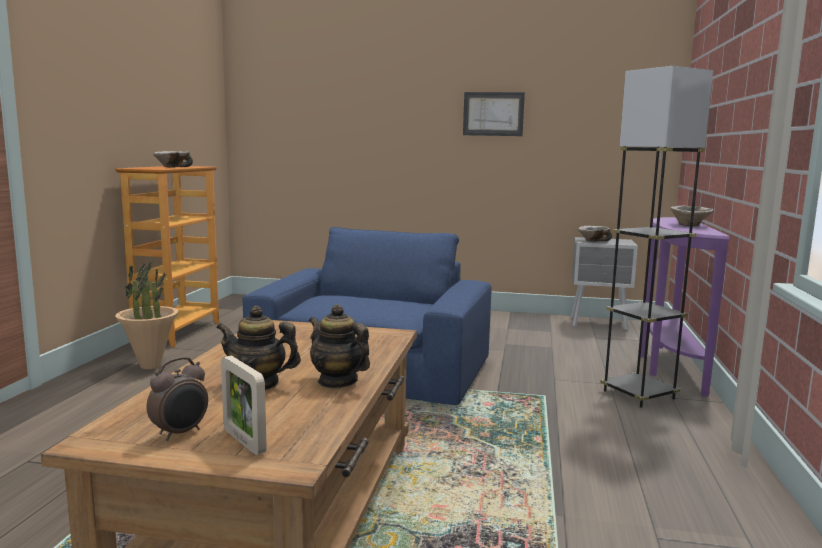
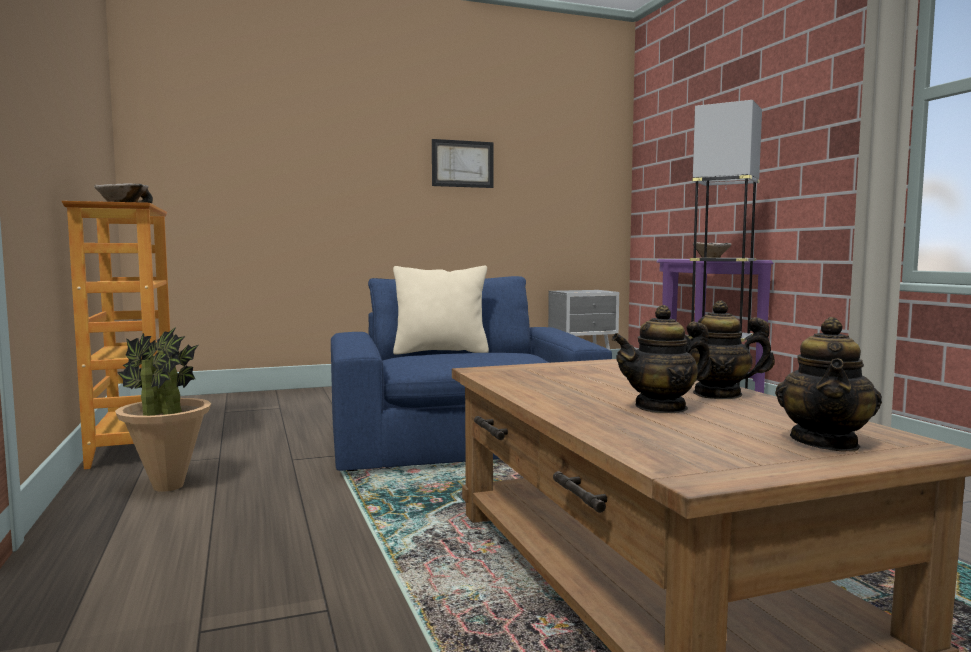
camera: 30 degrees left, 5 degrees down
alarm clock [147,357,208,441] -> none
picture frame [221,356,267,455] -> teapot [775,317,882,451]
bowl [578,226,612,242] -> none
none -> beige pillow [393,266,489,355]

